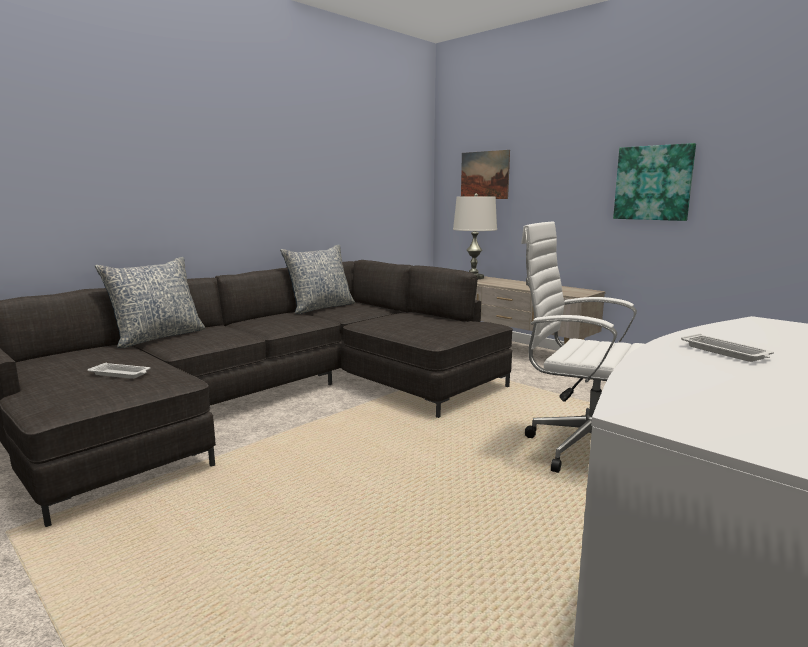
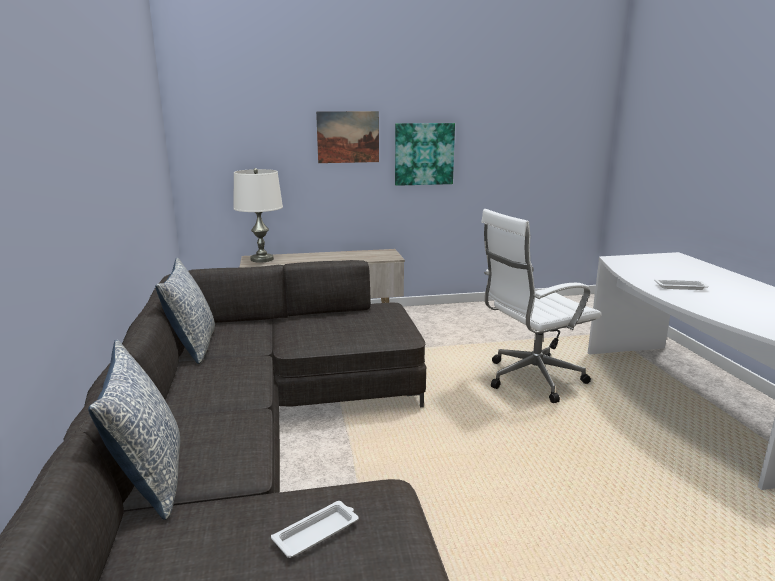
camera: 55 degrees left, 5 degrees up
picture [461,150,510,199] -> picture moved to [316,111,379,163]

